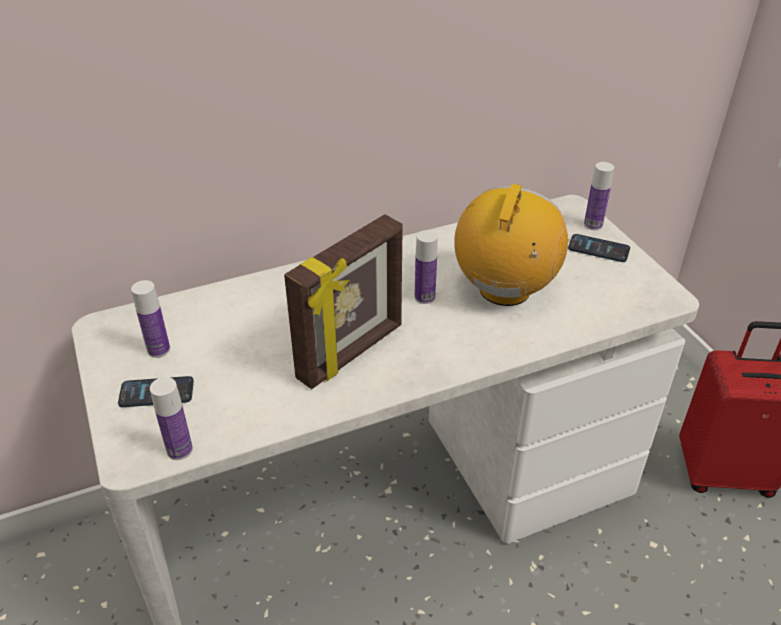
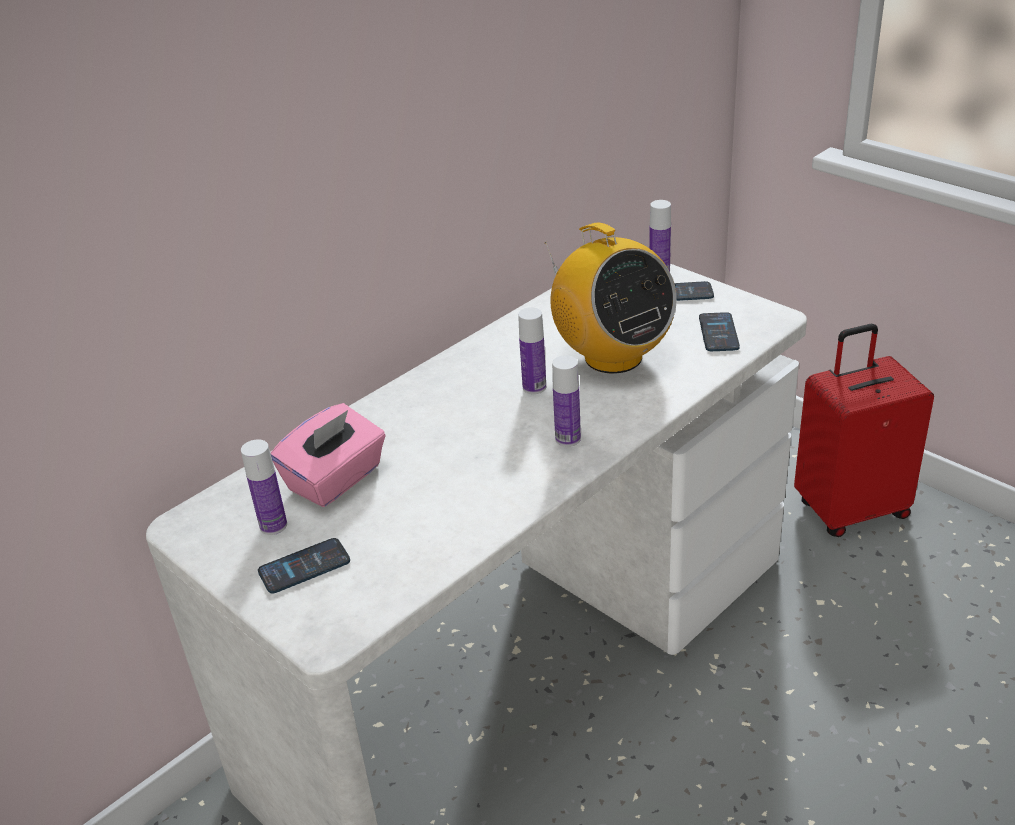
camera: 20 degrees left, 5 degrees down
bottle [150,377,193,460] -> bottle moved to [552,355,581,447]
picture frame [284,214,403,389] -> none
radio [454,184,568,306] -> radio turned 150 degrees clockwise [545,223,677,373]
none -> pink tissue box [271,403,386,507]
none -> phone [699,312,740,351]

